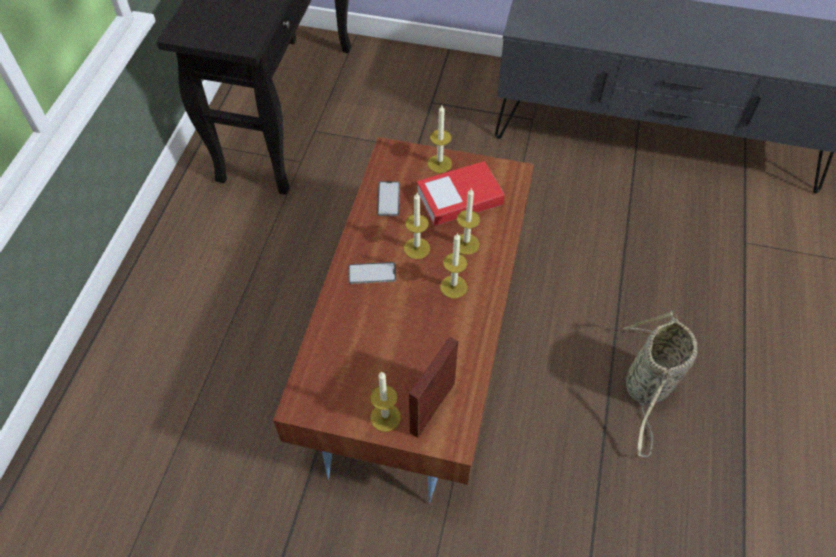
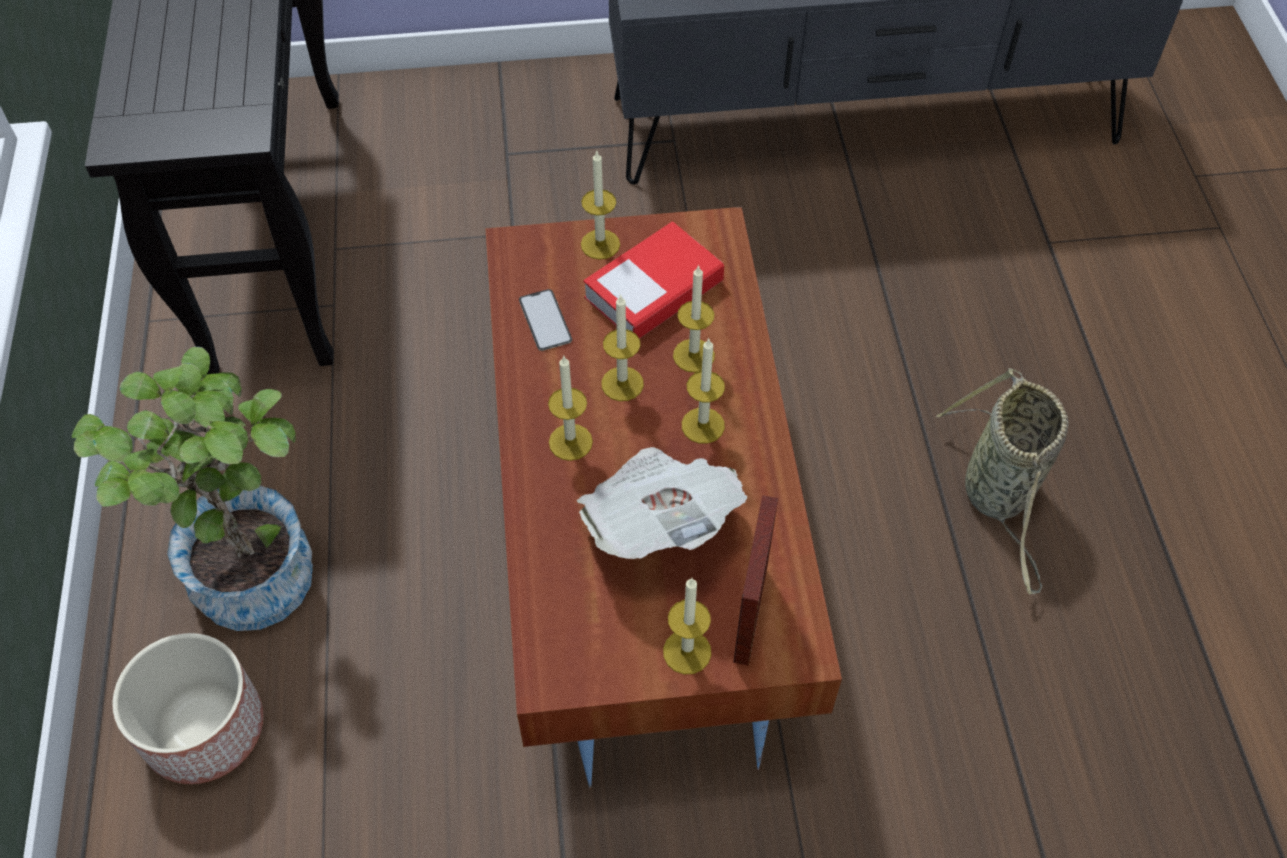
camera: 20 degrees left, 0 degrees up
phone [348,262,396,284] -> candle [548,356,593,461]
none -> potted plant [72,347,313,631]
none -> planter [112,633,264,784]
none -> newspaper [577,447,747,559]

